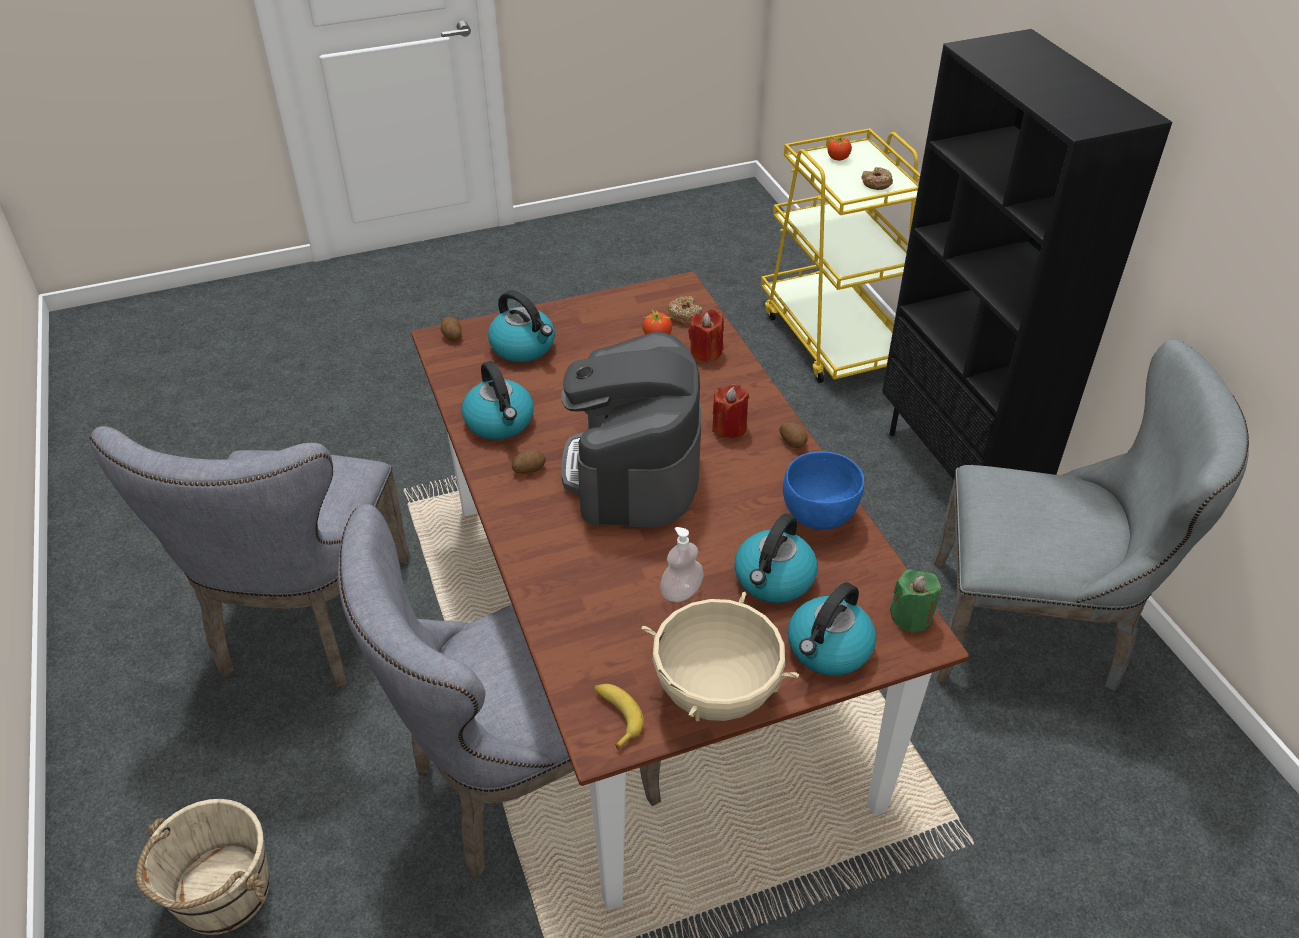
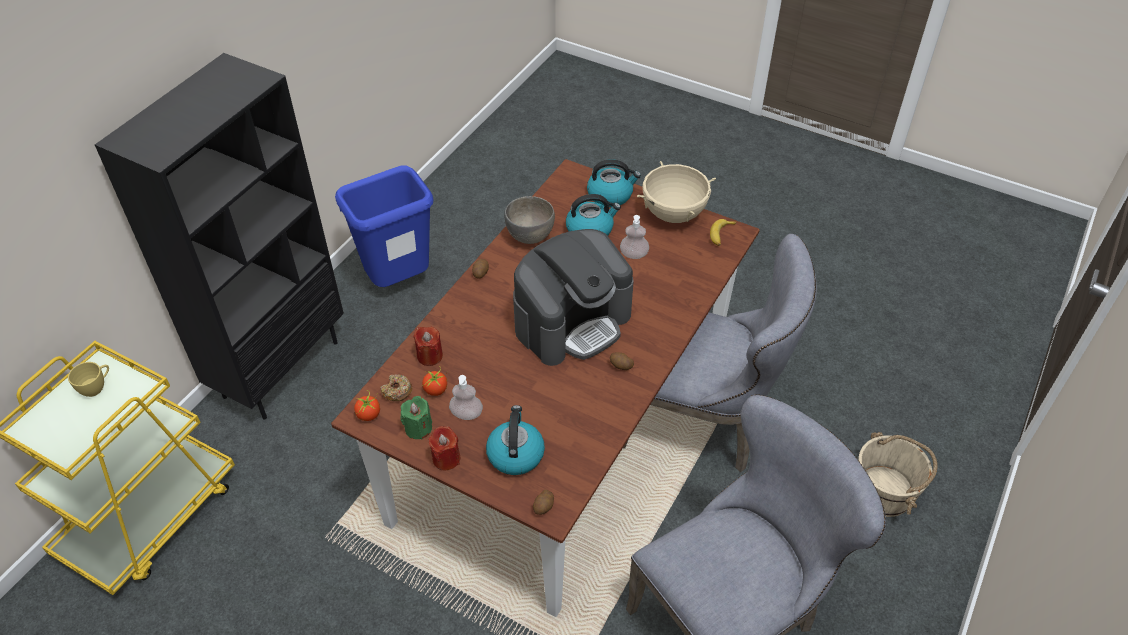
camera: 130 degrees left, 5 degrees up
kettle [462,361,534,440] -> none
red candle [712,384,749,438] -> red candle moved to [428,426,460,470]
blue bowl [783,451,864,530] -> grey bowl [504,196,555,244]
tomato [828,137,852,161] -> tomato moved to [354,390,380,421]
donut [861,167,893,190] -> yellow cup [68,362,109,397]
green candle [890,569,942,633] -> green candle moved to [400,396,432,440]
grey chair [934,339,1249,691] -> blue trash can [335,165,433,287]
none -> soap dispenser [449,375,483,420]

